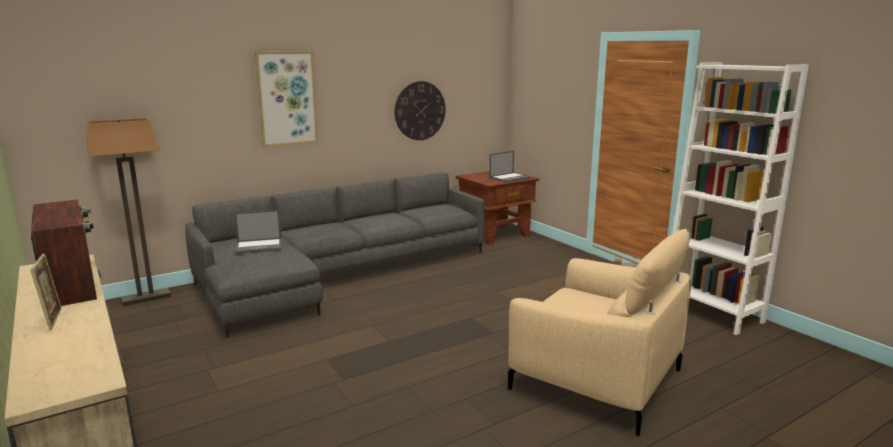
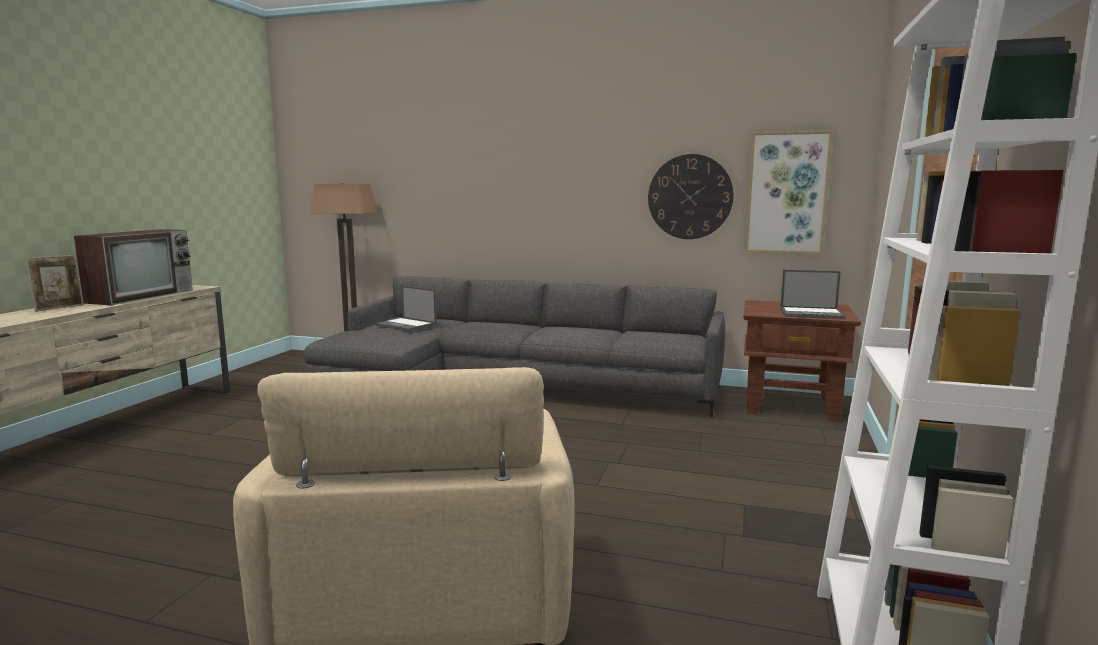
camera: 50 degrees right, 5 degrees down
picture [255,51,318,147] -> picture moved to [745,130,833,254]

